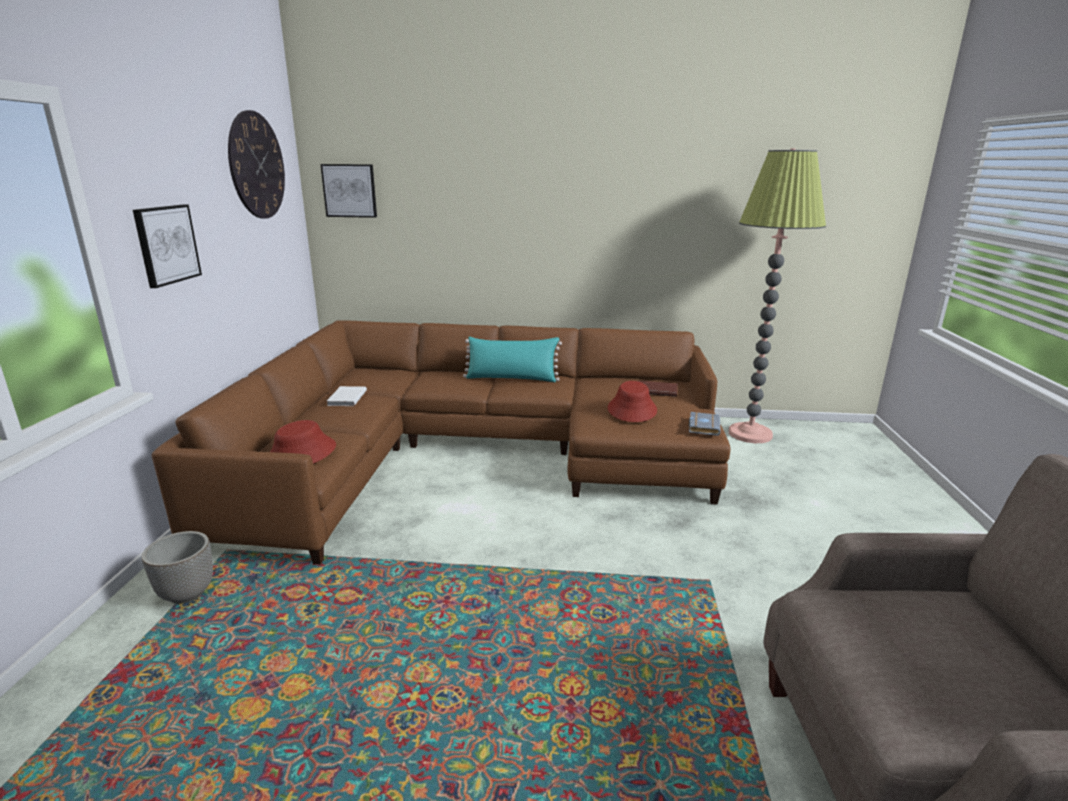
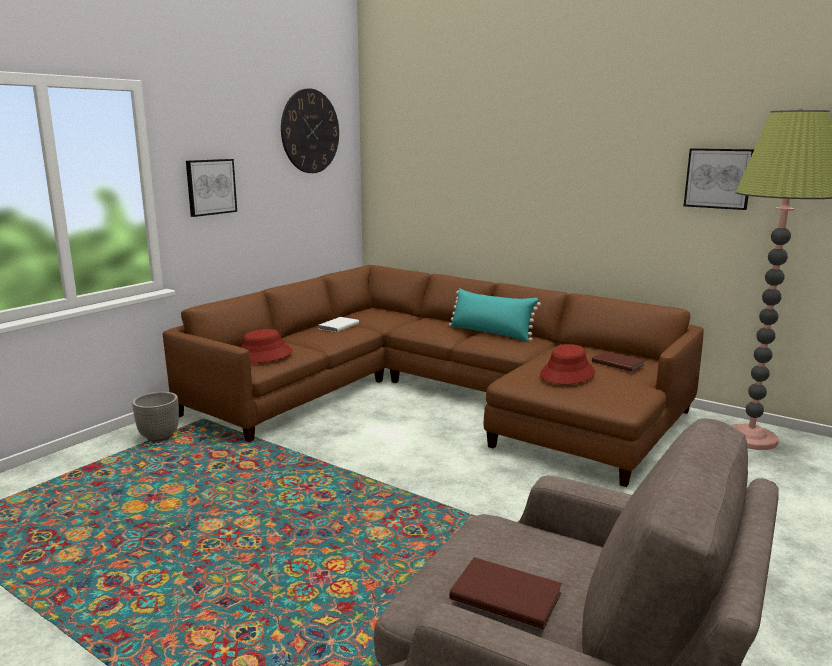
camera: 30 degrees right, 5 degrees down
picture [320,164,377,218] -> picture moved to [684,148,754,210]
grey book [689,412,720,436] -> none
none -> brown book [449,557,562,630]

